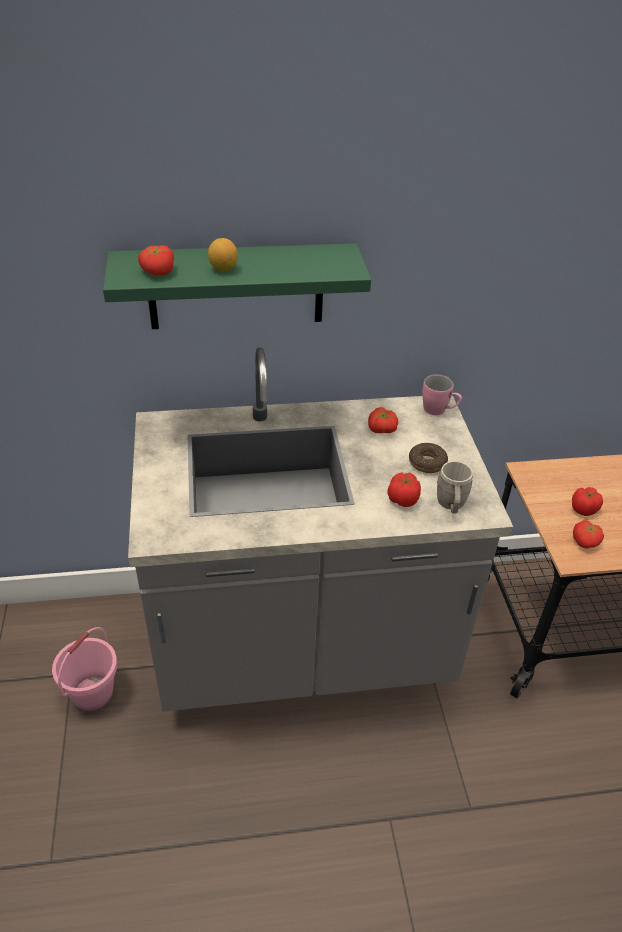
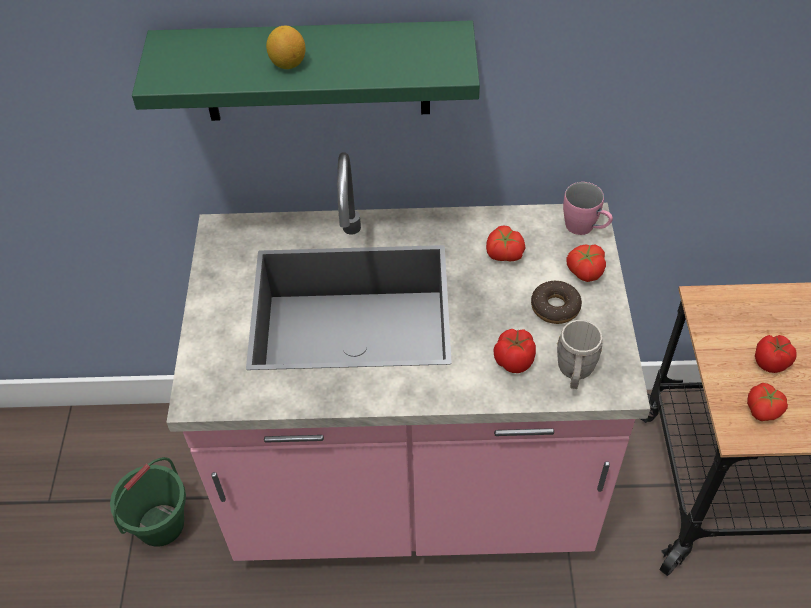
camera: 10 degrees right, 10 degrees up
pink bucket [52,627,117,711] -> green bucket [110,457,186,547]
grey counter [128,347,513,712] -> pink counter [167,153,650,561]
tomato [138,245,174,276] -> tomato moved to [567,244,606,282]

